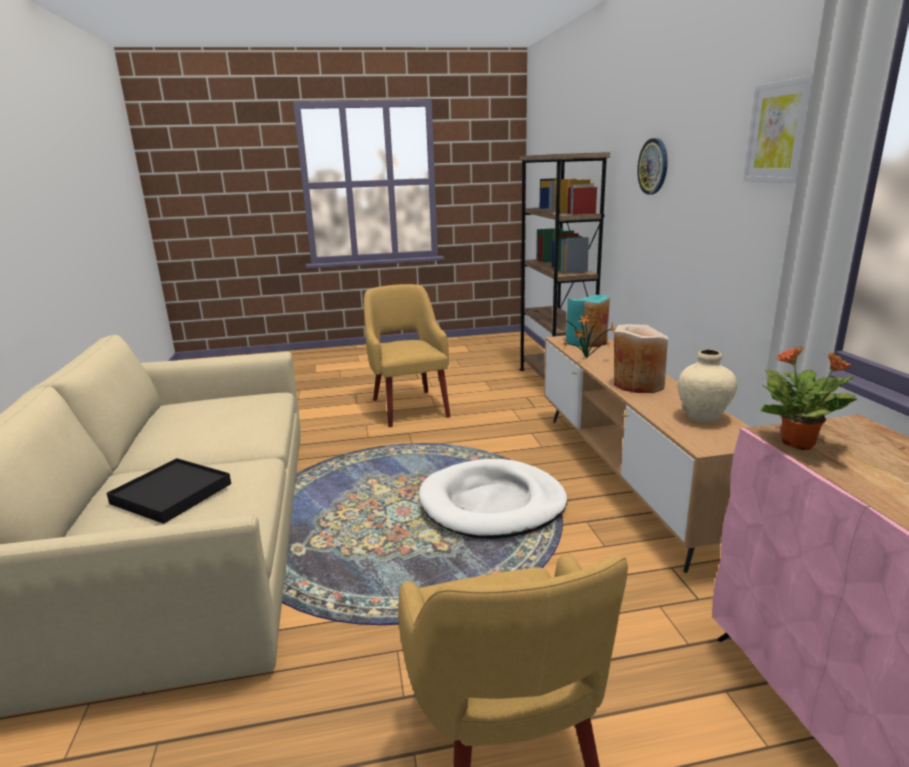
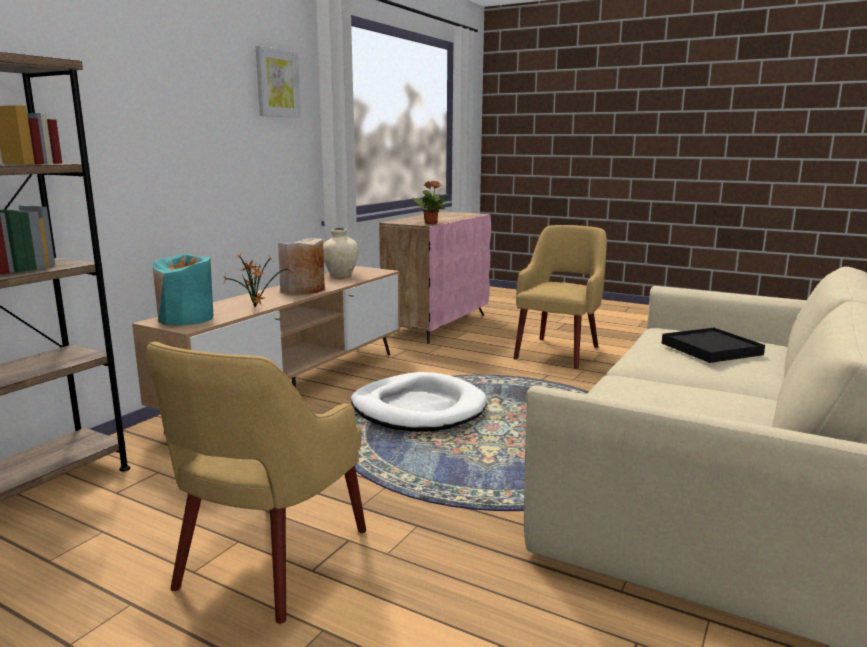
camera: 140 degrees left, 5 degrees down
wall clock [637,138,668,195] -> none

